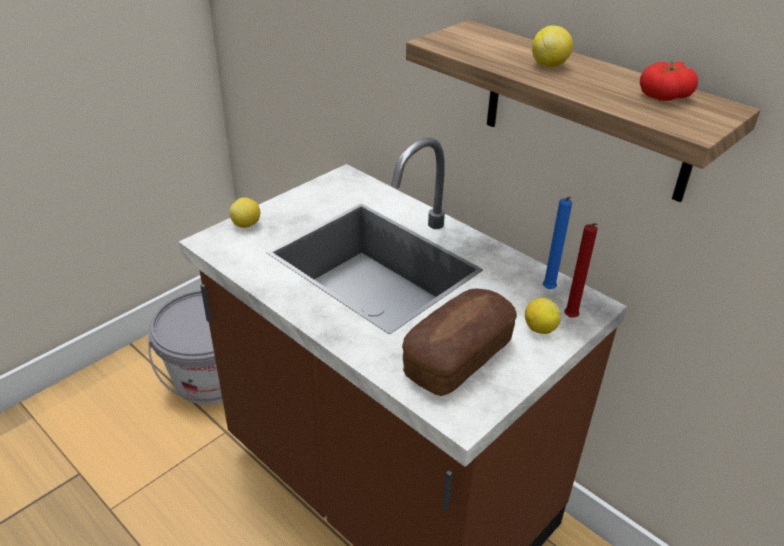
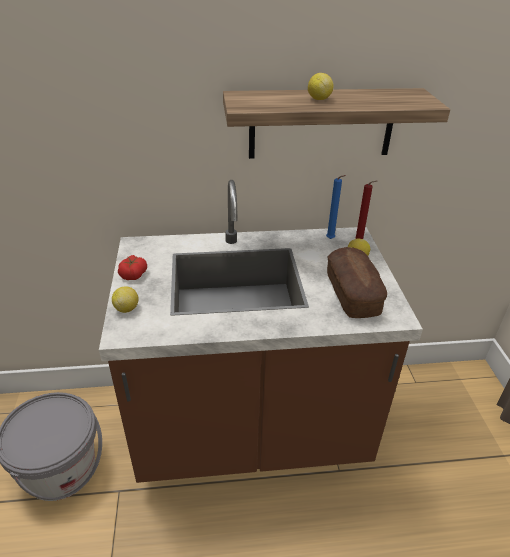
camera: 50 degrees left, 0 degrees up
tomato [640,61,698,101] -> tomato moved to [118,255,147,280]

